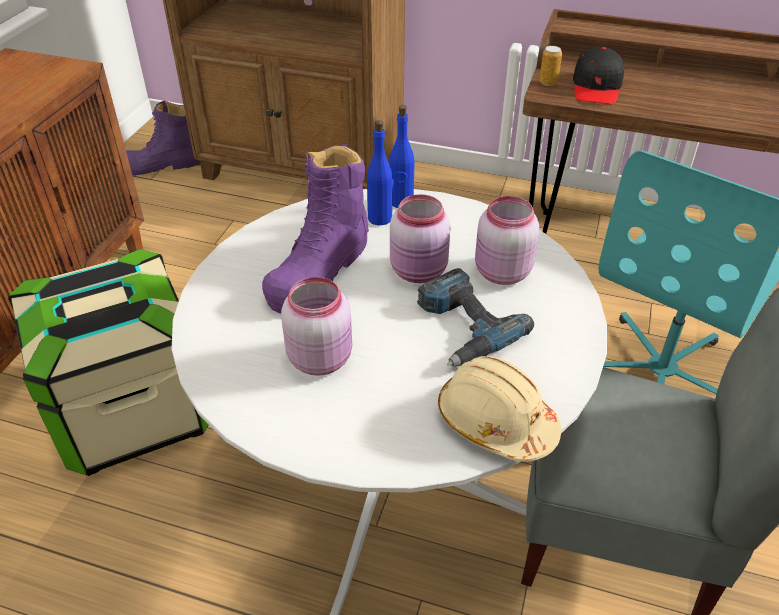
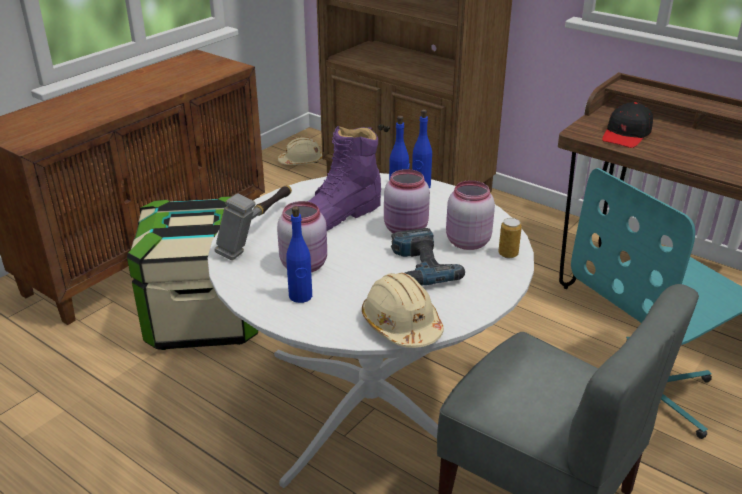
camera: 20 degrees right, 10 degrees down
purple boot [126,100,200,176] -> beige hard hat [278,137,322,165]
can [539,46,562,86] -> can moved to [498,218,522,258]
none -> hammer [214,185,292,260]
none -> blue bottle [286,206,312,303]

